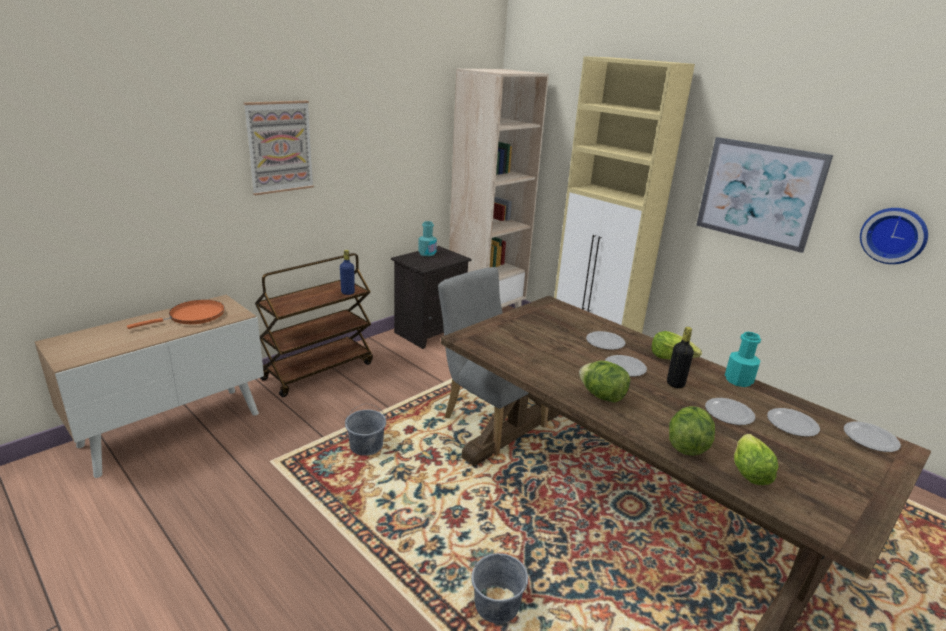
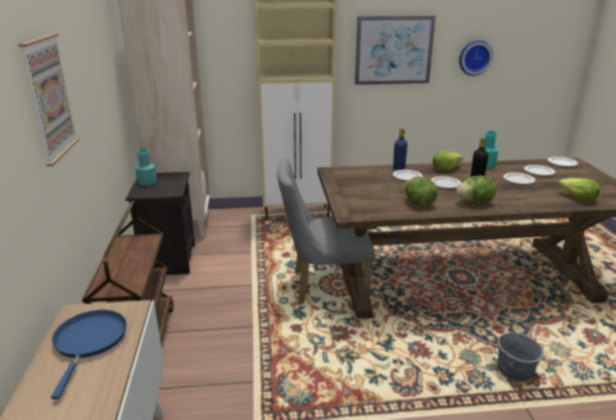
camera: 50 degrees left, 0 degrees up
orange frying pan [127,300,225,329] -> blue frying pan [51,310,127,399]
blue bottle [340,250,355,295] -> blue bottle moved to [393,128,408,170]
grey bucket [345,404,386,456] -> none
lettuce [669,406,715,456] -> lettuce moved to [405,177,438,207]

